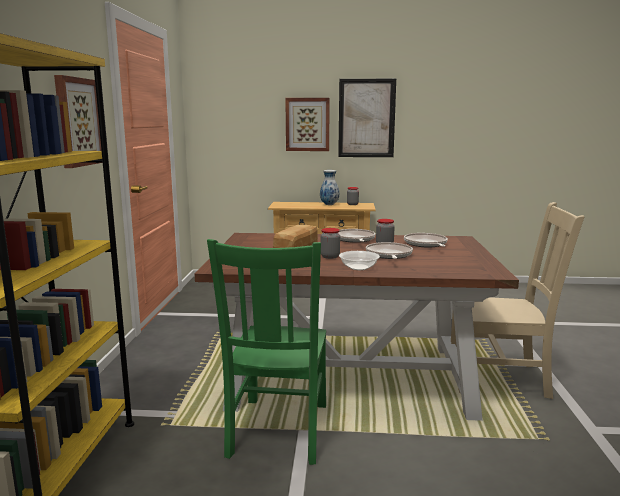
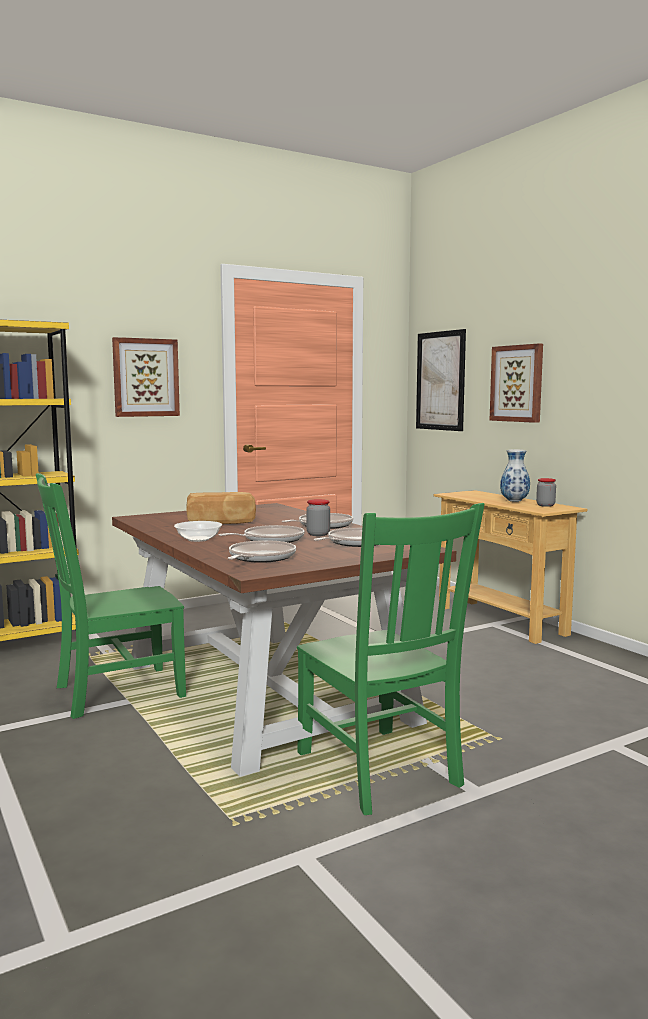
camera: 55 degrees right, 5 degrees down
jar [321,228,340,259] -> none
picture [338,79,396,157] -> picture moved to [416,329,466,431]
beige chair [451,202,584,399] -> green chair [297,503,484,815]
none -> frying pan [228,540,296,563]

